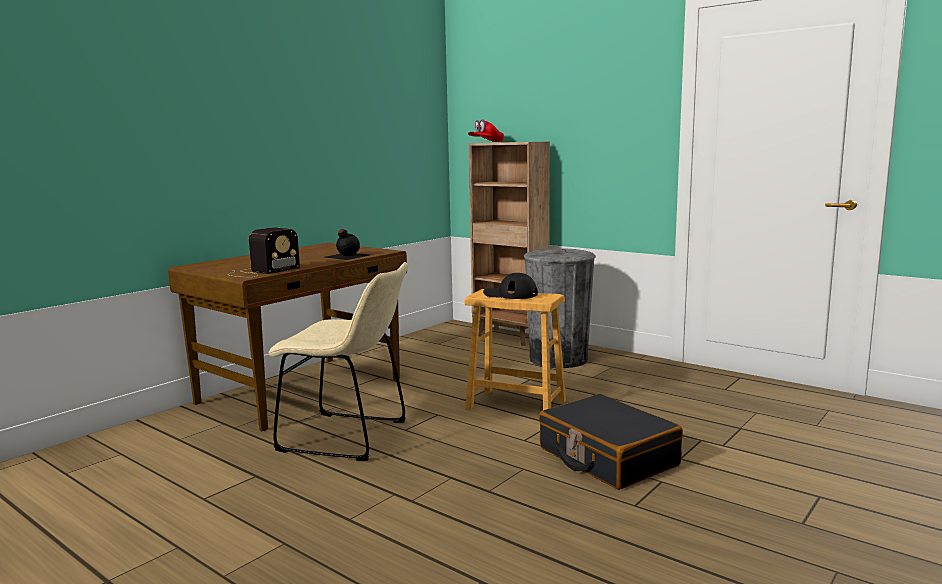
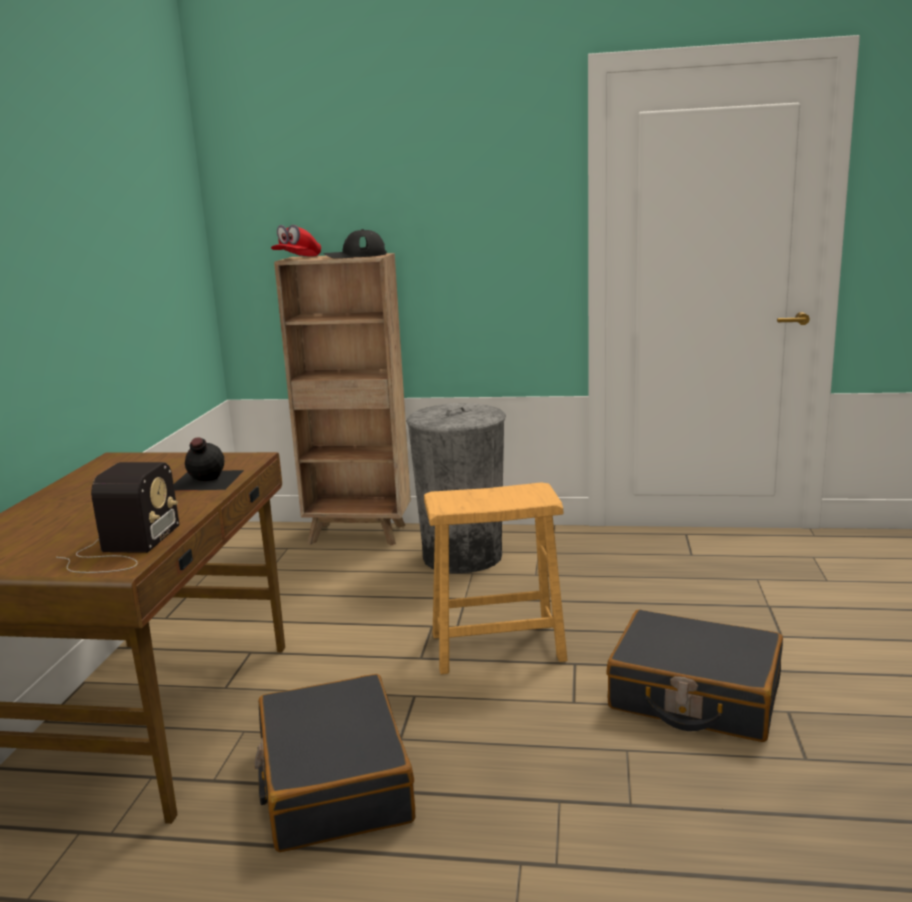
camera: 30 degrees left, 5 degrees up
beige chair [268,262,408,461] -> black suitcase [254,674,415,852]
black cap [483,273,538,299] -> black cap moved to [323,229,387,259]

